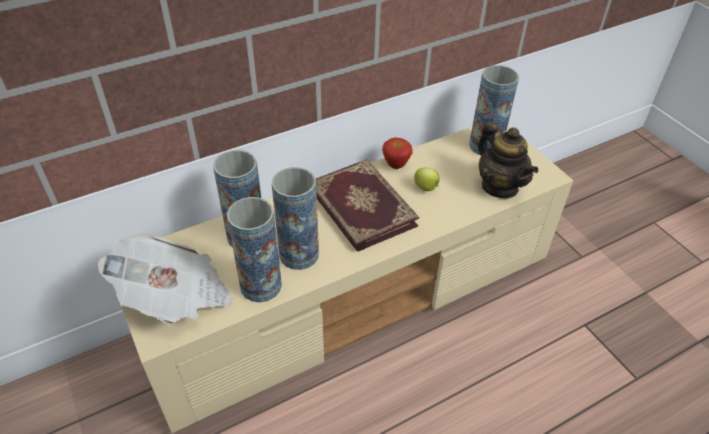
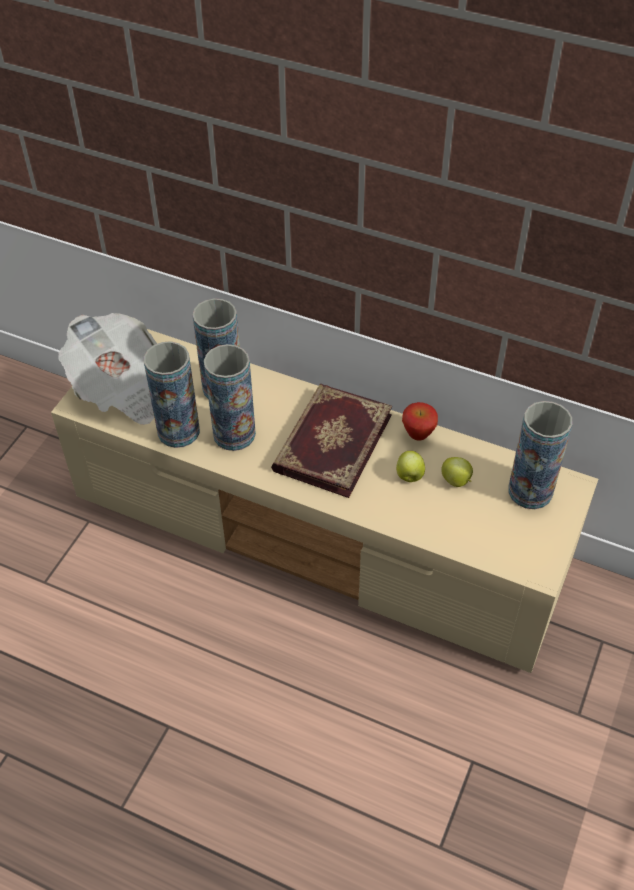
camera: 55 degrees right, 5 degrees up
teapot [478,122,538,198] -> none
none -> apple [441,457,473,487]

